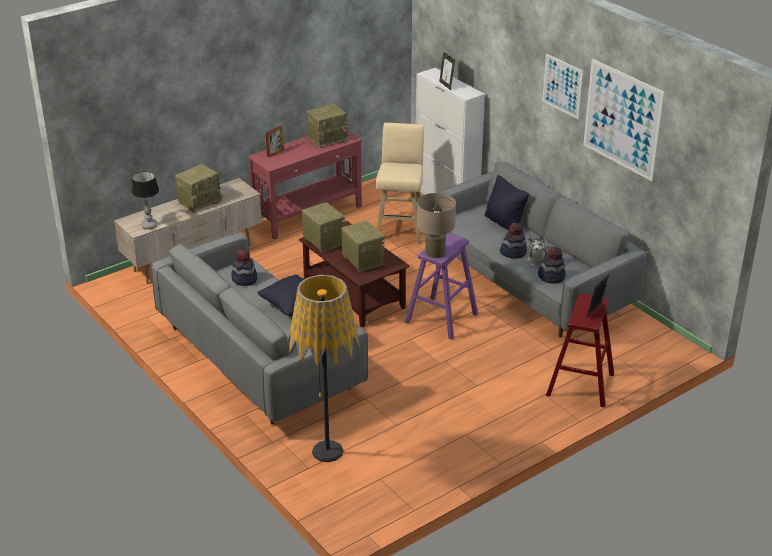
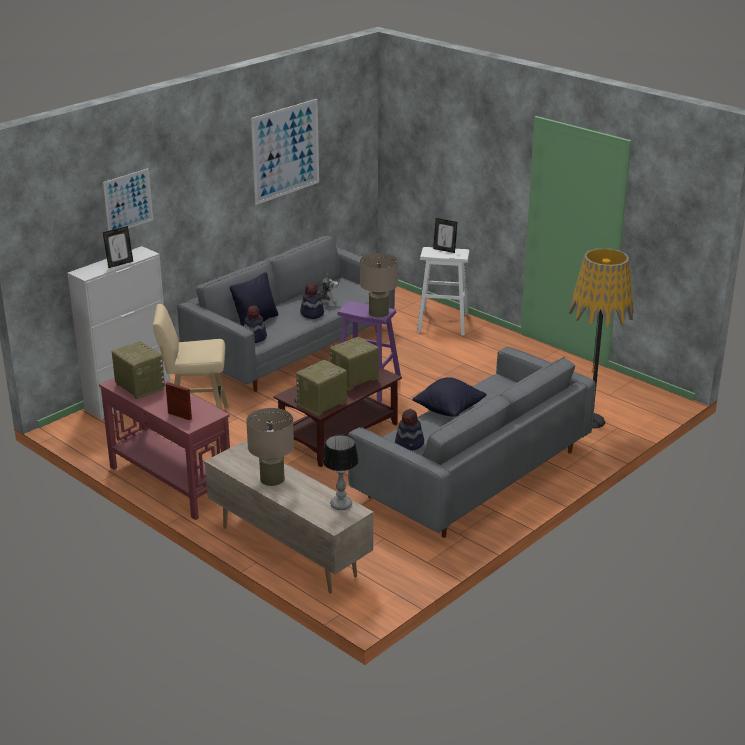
camera: 100 degrees left, 5 degrees down
radio [175,164,223,213] -> beige table lamp [246,408,294,486]
hat [538,247,566,284] -> hat moved to [244,305,267,343]
picture [542,54,583,119] -> picture moved to [103,168,153,231]
red stool [546,294,614,408] -> white stool [417,247,470,335]

